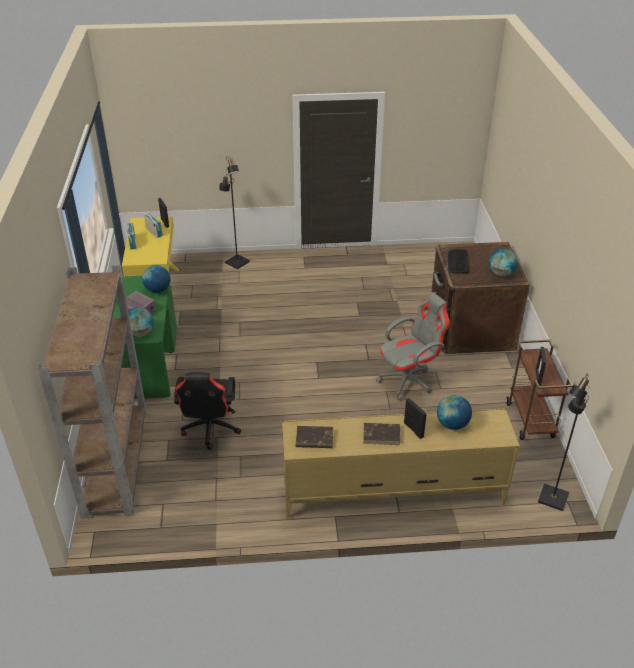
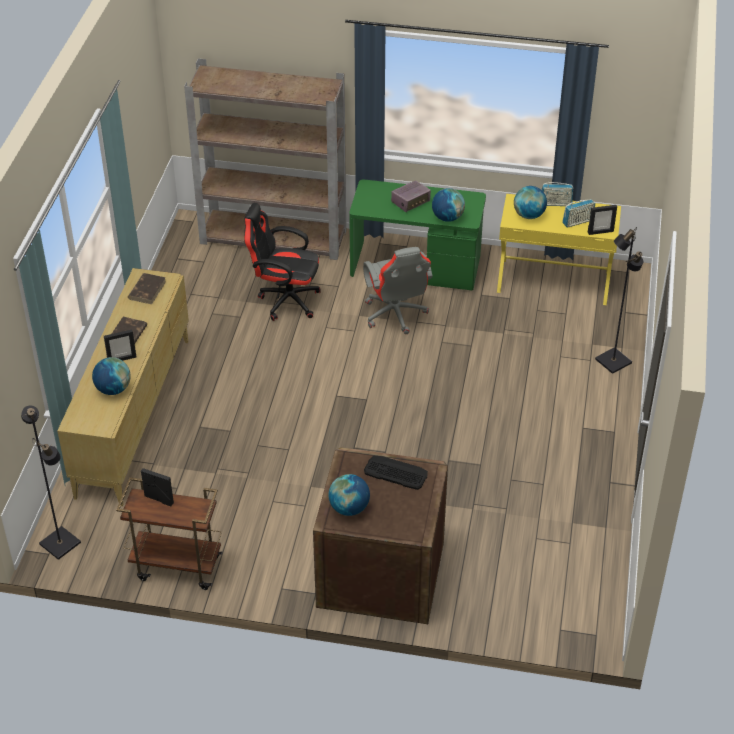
camera: 105 degrees right, 5 degrees up
globe [128,307,154,337] -> globe moved to [514,186,547,219]
grey office chair [376,292,450,401] -> grey office chair moved to [363,247,433,334]

